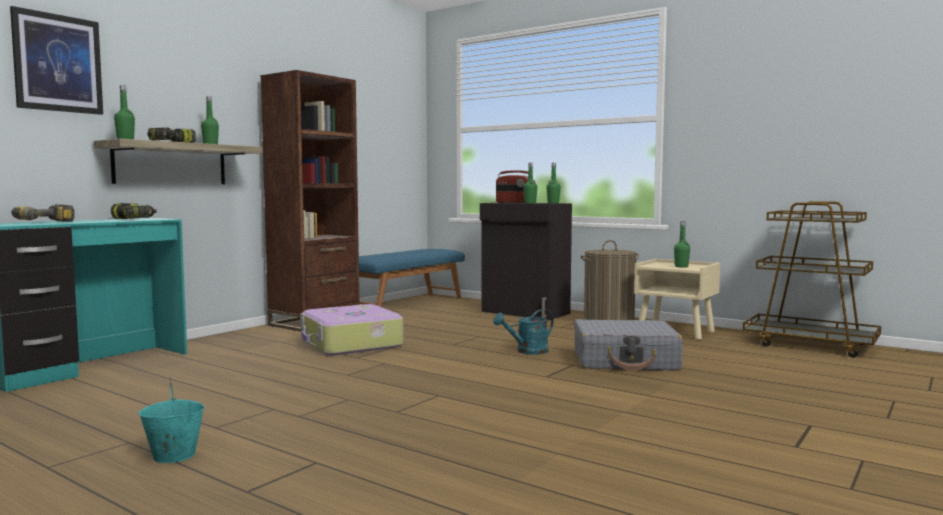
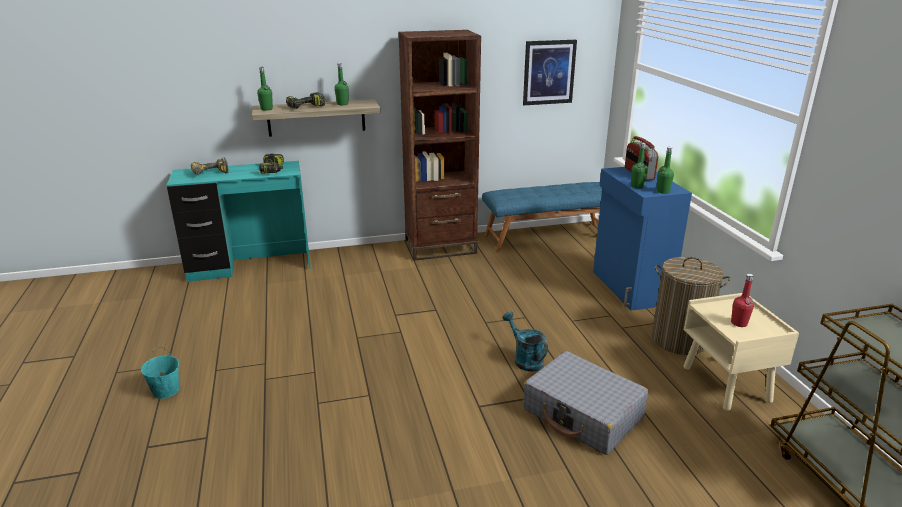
camera: 40 degrees right, 20 degrees up
picture [10,6,103,115] -> picture moved to [523,40,577,105]
suitcase [300,304,404,356] -> none
black cabinet [480,203,572,320] -> blue cabinet [593,167,692,310]
turquoise watering can [493,309,554,355] -> turquoise watering can turned 45 degrees clockwise [503,312,548,372]
green bottle [674,221,690,268] -> red bottle [731,274,754,327]

